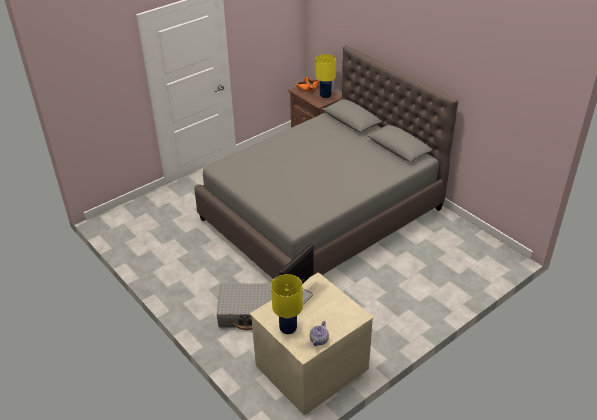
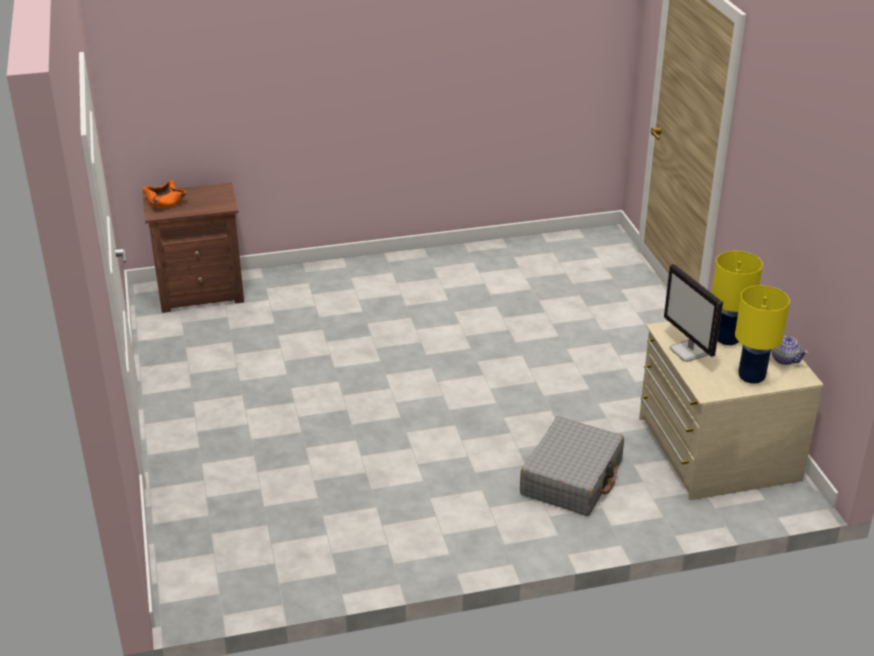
camera: 65 degrees left, 5 degrees down
grey bed [194,45,458,279] -> none
yellow table lamp [316,54,336,98] -> yellow table lamp moved to [712,251,763,346]

